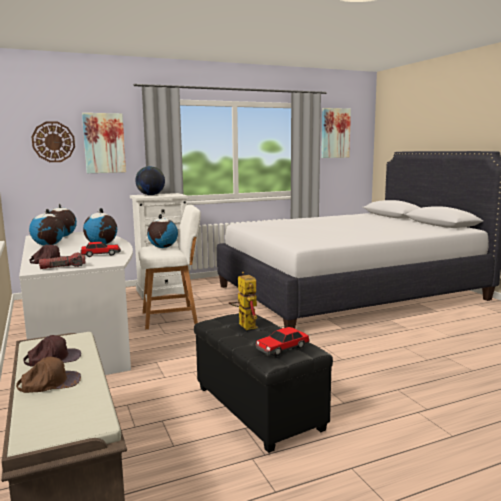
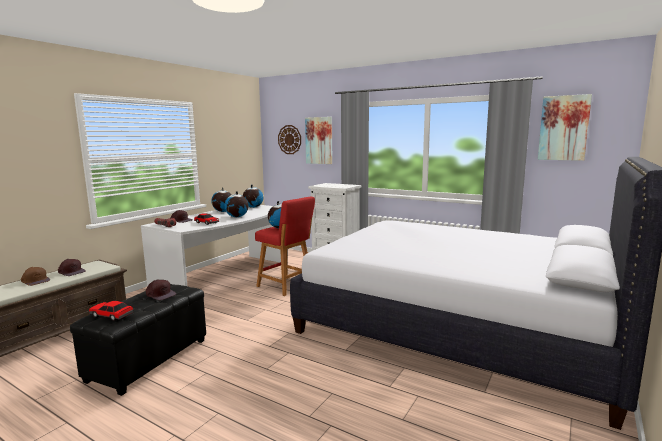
camera: 55 degrees right, 0 degrees up
globe [135,166,165,195] -> none
white stool [138,205,201,329] -> red stool [255,197,315,296]
toy robot [229,272,258,330] -> brown cap [146,279,176,300]

